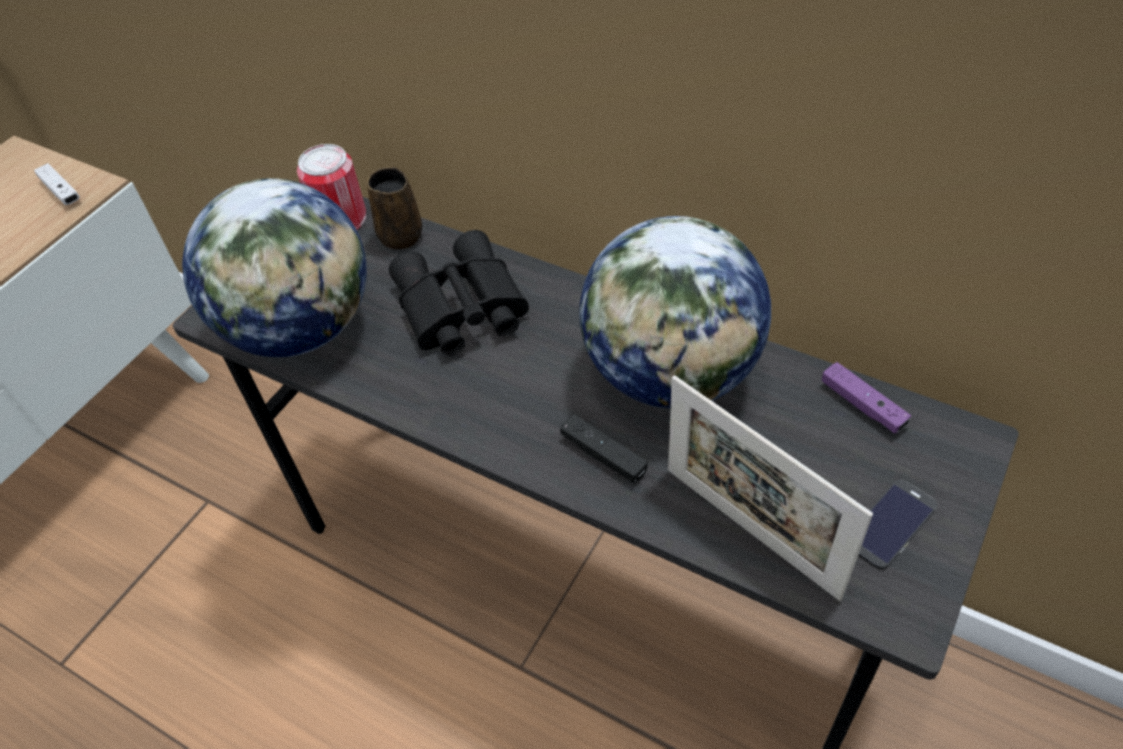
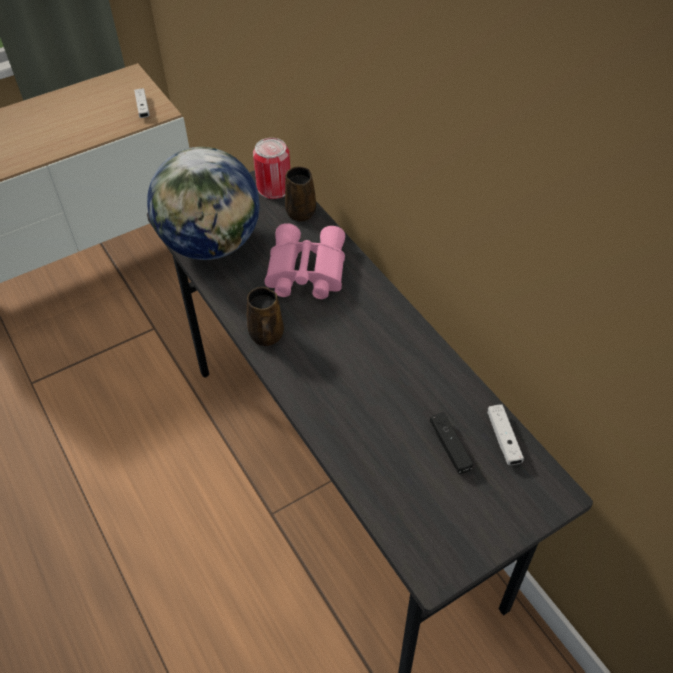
camera: 25 degrees right, 0 degrees up
black binoculars [389,230,529,355] -> pink binoculars [265,223,345,299]
black game controller [560,414,648,483] -> black game controller moved to [430,412,473,474]
globe [580,216,771,408] -> none
picture frame [668,375,873,601] -> none
purple game controller [822,362,911,434] -> white game controller [487,404,524,465]
phone [858,480,937,569] -> none
none -> brown mug [247,287,284,346]

